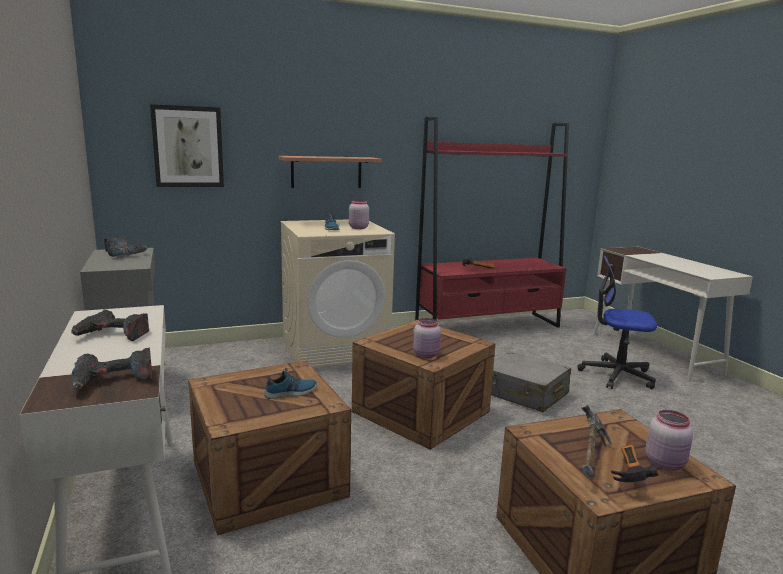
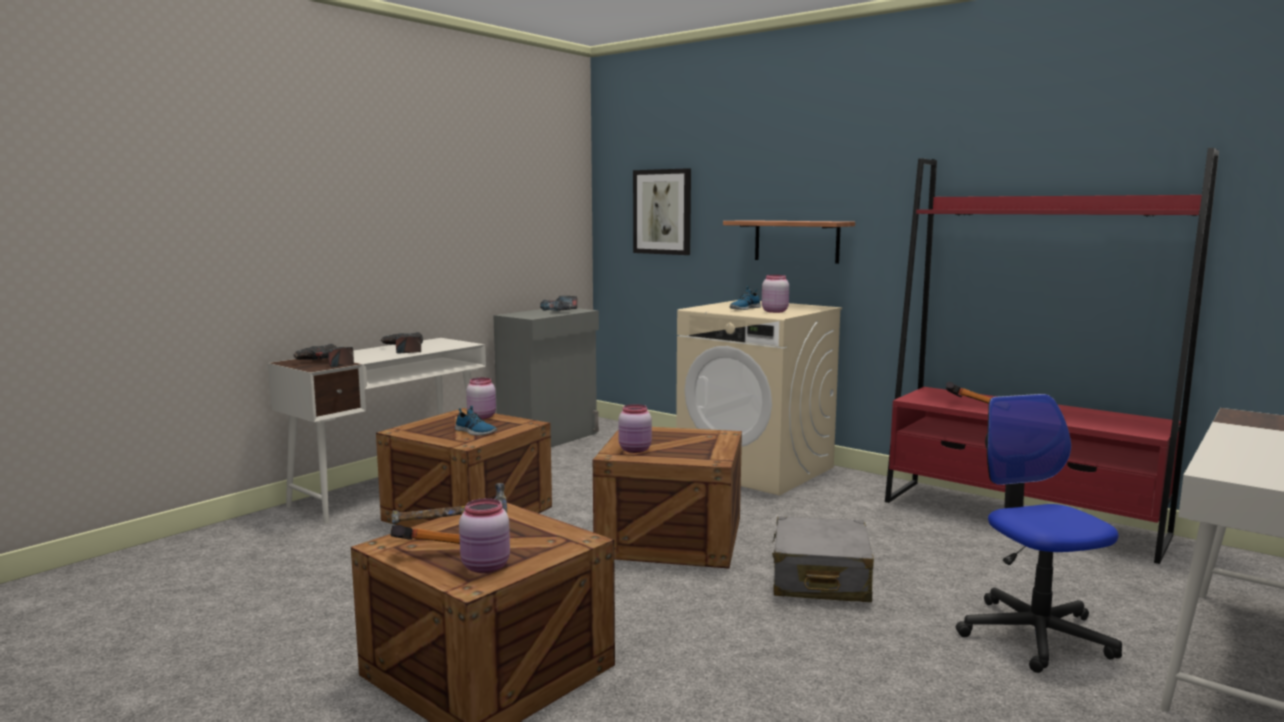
camera: 60 degrees right, 5 degrees down
none -> pink jar [466,378,496,419]

